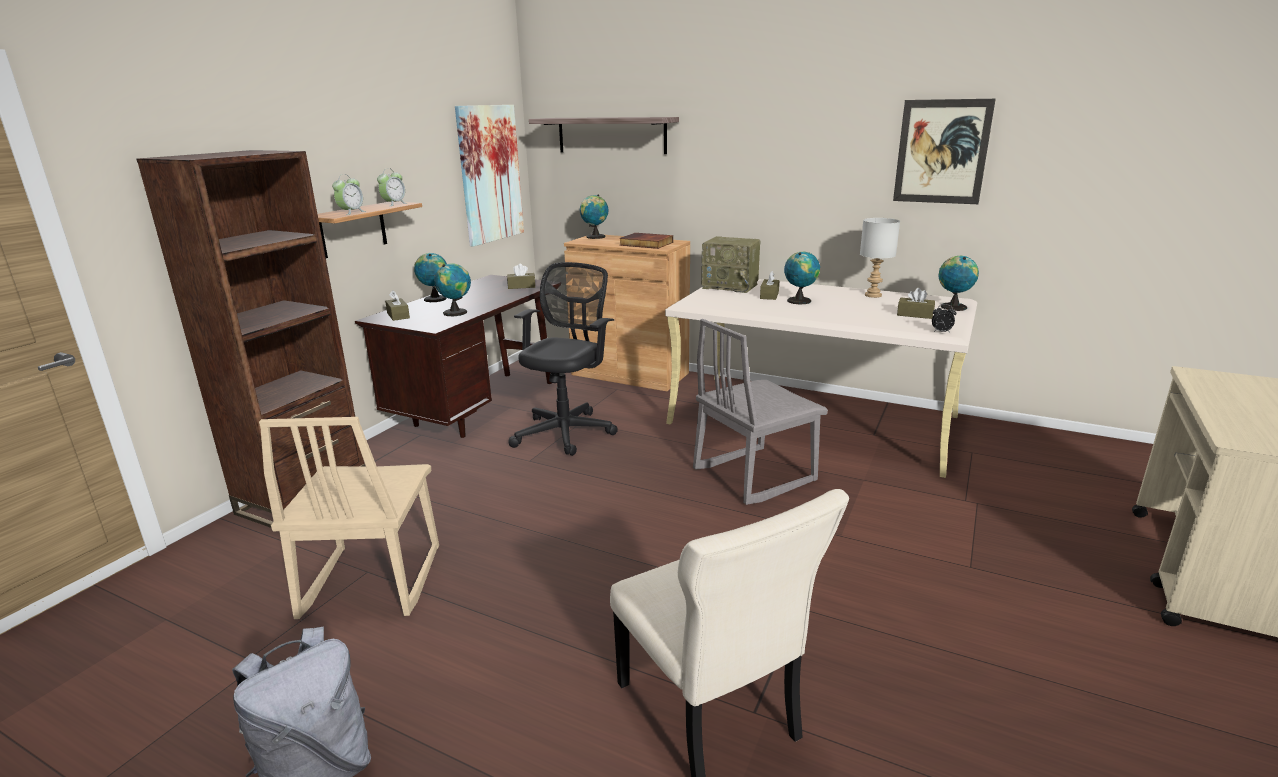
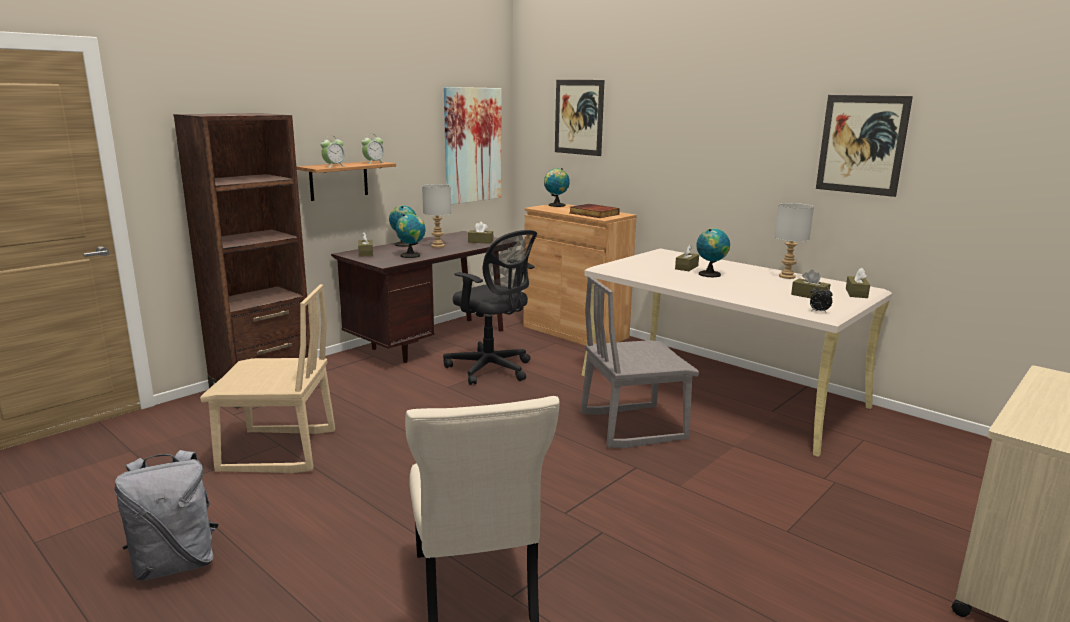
camera: 15 degrees right, 5 degrees down
beige chair [259,417,439,619] -> beige chair turned 105 degrees counterclockwise [200,284,335,473]
black office chair [508,262,618,456] -> black office chair turned 90 degrees clockwise [443,230,537,385]
shelf [529,117,679,154] -> picture [555,80,604,156]
radio [701,236,761,293] -> none
globe [938,256,979,311] -> brown tissue box [846,268,870,298]
none -> grey table lamp [422,184,451,248]

